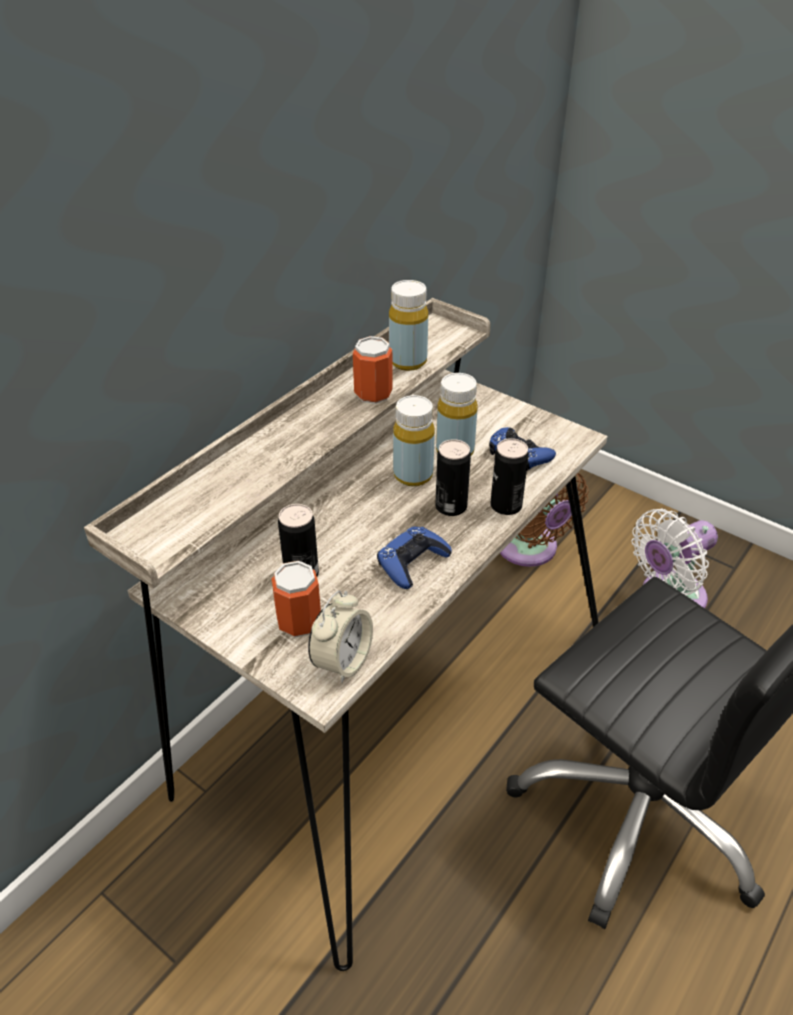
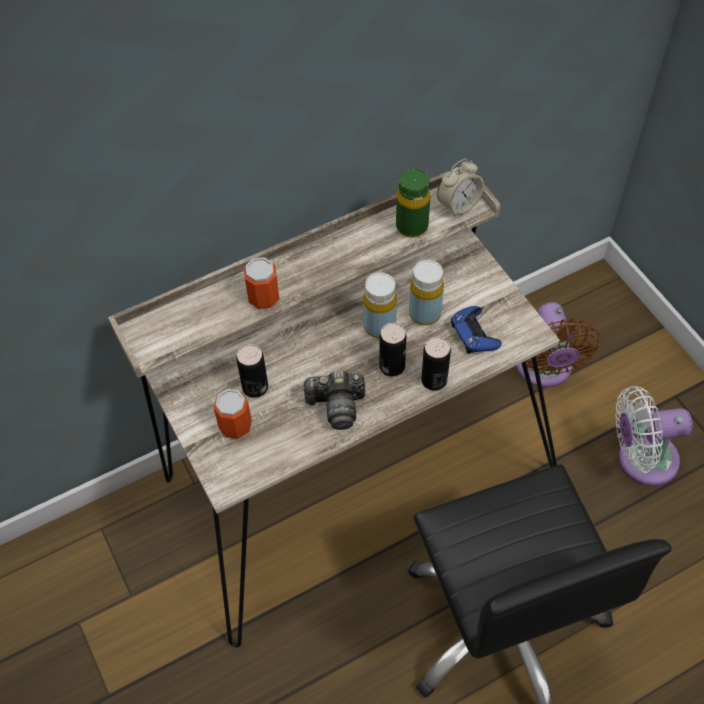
camera: 25 degrees right, 15 degrees up
alarm clock [308,590,373,683] -> alarm clock moved to [437,159,484,217]
can [353,336,393,404] -> can moved to [244,257,279,309]
blue game controller [377,527,452,589] -> camera [302,371,365,430]
yellow bottle [389,280,428,371] -> green bottle [396,168,430,238]

